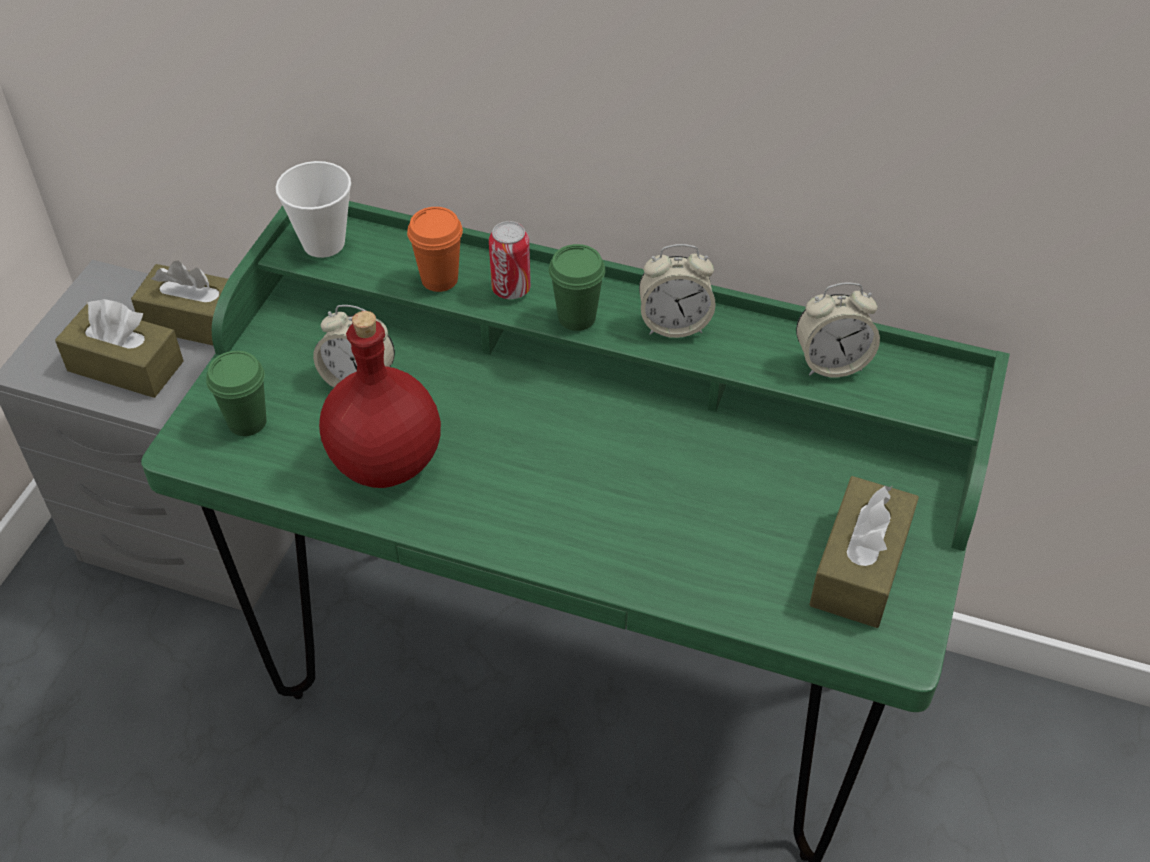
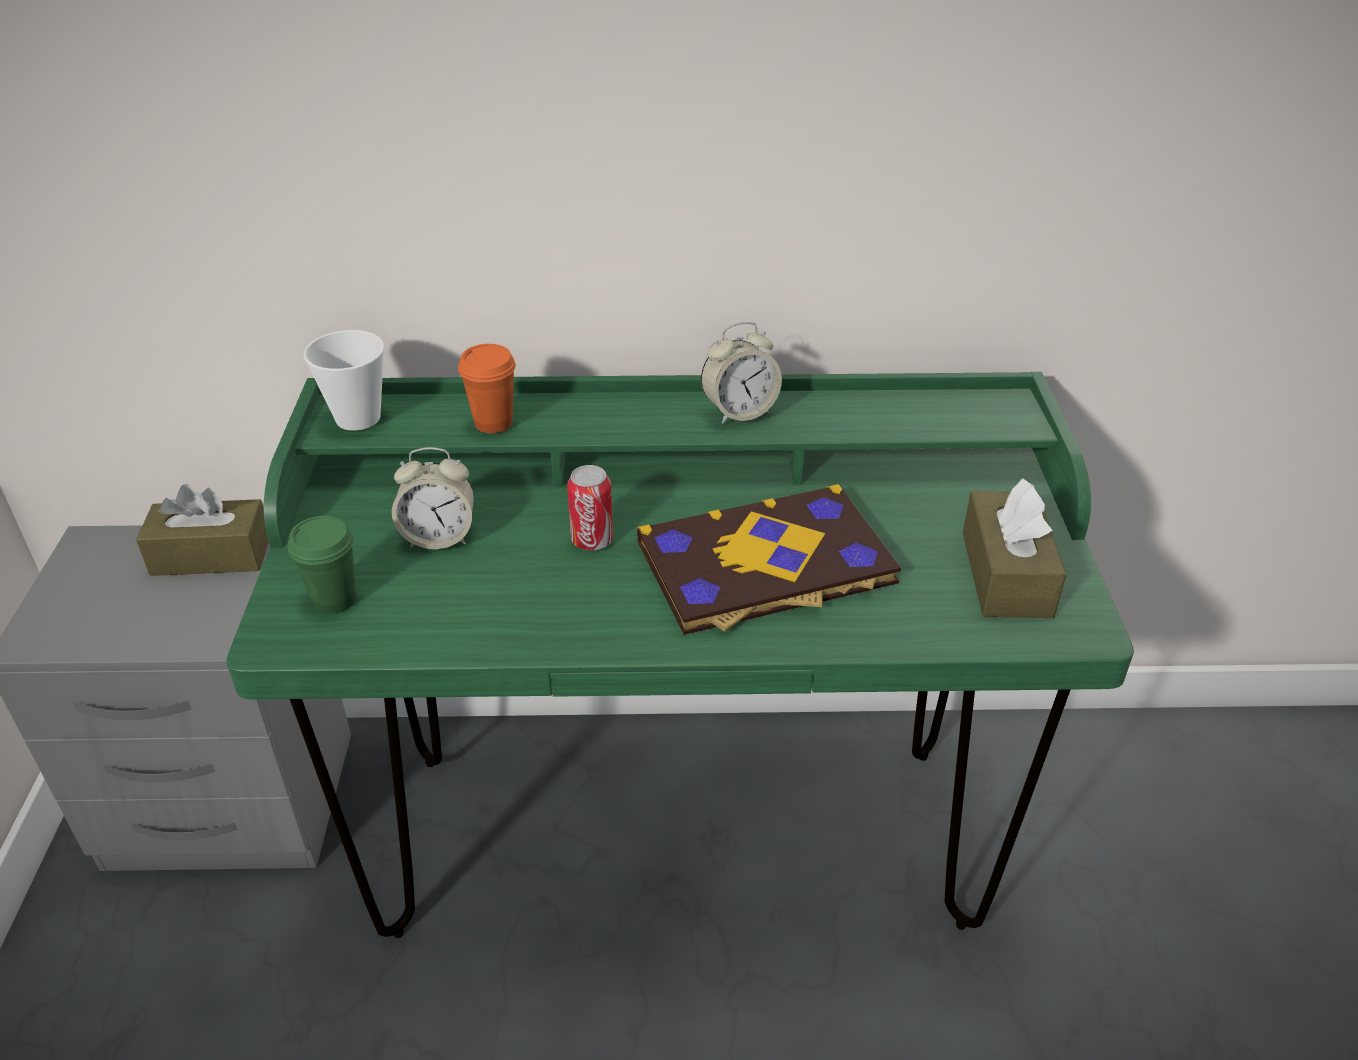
camera: 20 degrees left, 10 degrees down
brown tissue box [55,299,184,398] -> none
red bottle [319,311,441,488] -> none
can [489,221,531,299] -> can moved to [567,465,613,550]
green cup [549,244,605,331] -> none
alarm clock [796,282,880,377] -> none
none -> book [637,484,901,635]

